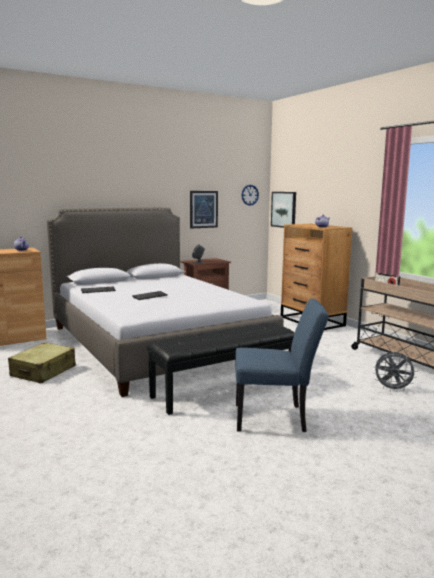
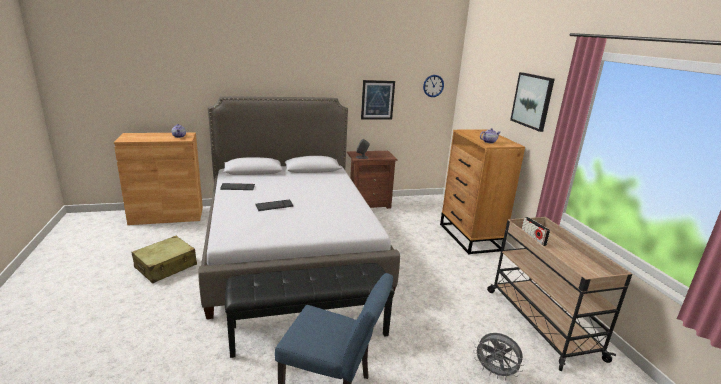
camera: 15 degrees right, 10 degrees up
picture [271,192,296,228] -> picture moved to [510,72,555,132]

